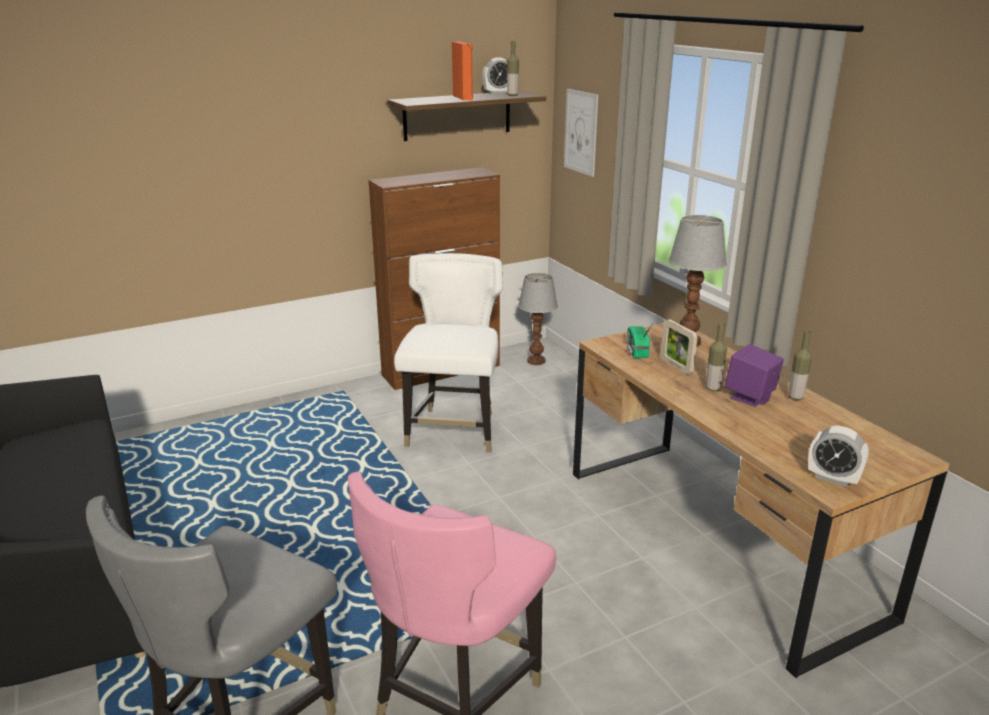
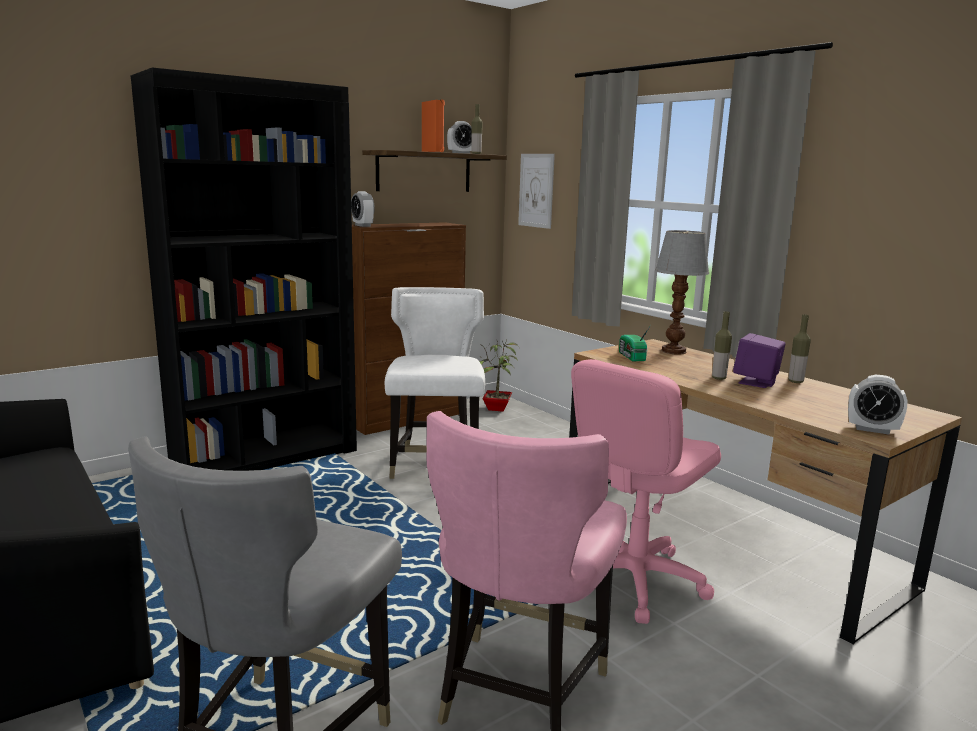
camera: 10 degrees left, 10 degrees down
table lamp [518,273,558,365] -> potted plant [479,339,520,412]
picture frame [660,319,698,375] -> none
none -> black bookcase [131,68,357,471]
none -> alarm clock [351,191,375,227]
none -> pink office chair [571,359,721,624]

